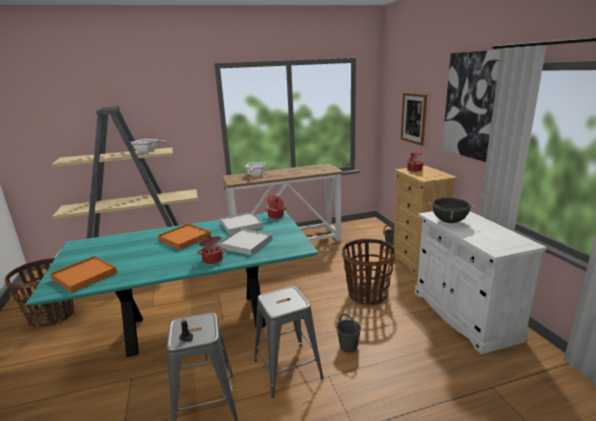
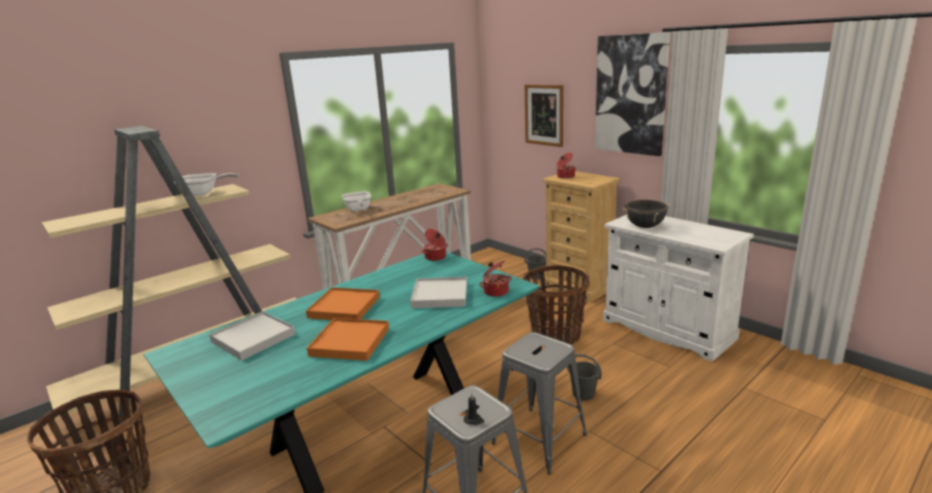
camera: 25 degrees left, 0 degrees up
orange tray [50,256,117,293] -> orange tray moved to [307,318,389,361]
cooking pot [197,236,226,264] -> cooking pot moved to [479,260,512,297]
white tray [220,212,263,234] -> white tray moved to [209,311,296,361]

